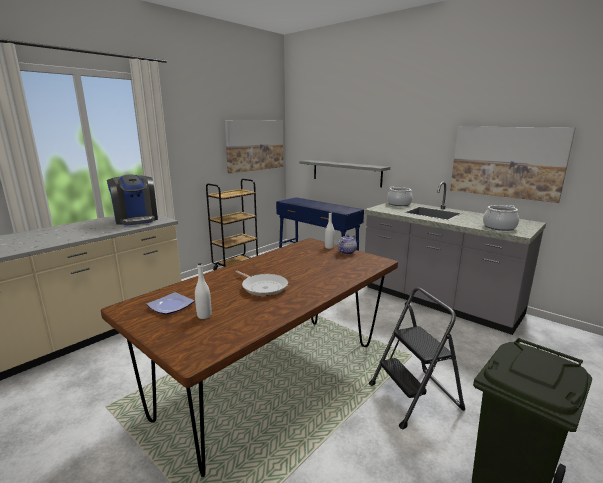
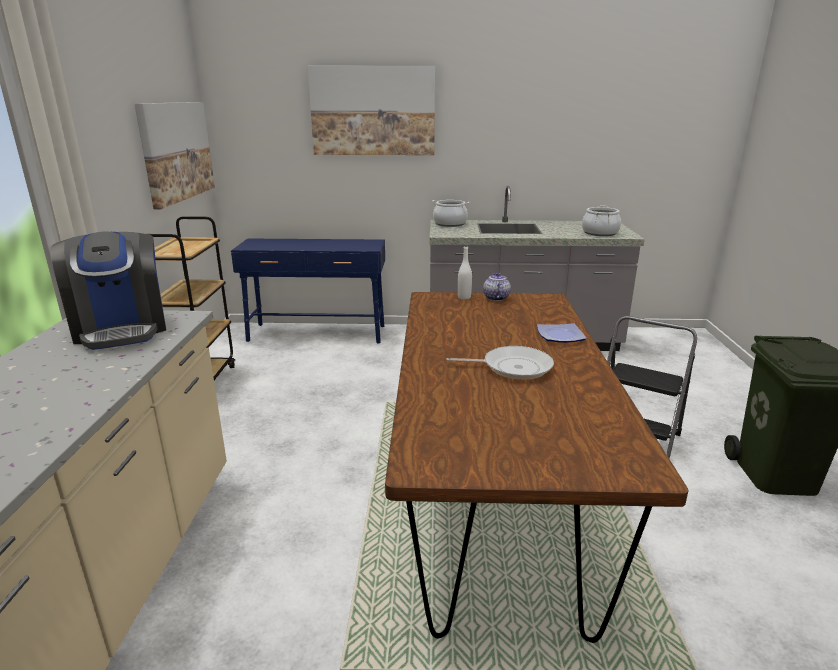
camera: 40 degrees left, 5 degrees up
coffee machine [107,174,158,225] -> coffee machine turned 45 degrees clockwise [51,231,166,350]
plate [147,292,194,315] -> plate moved to [537,323,587,343]
white bottle [195,263,212,319] -> none
grey shelf [299,160,390,187] -> none
picture [450,127,576,203] -> picture moved to [308,66,435,155]

